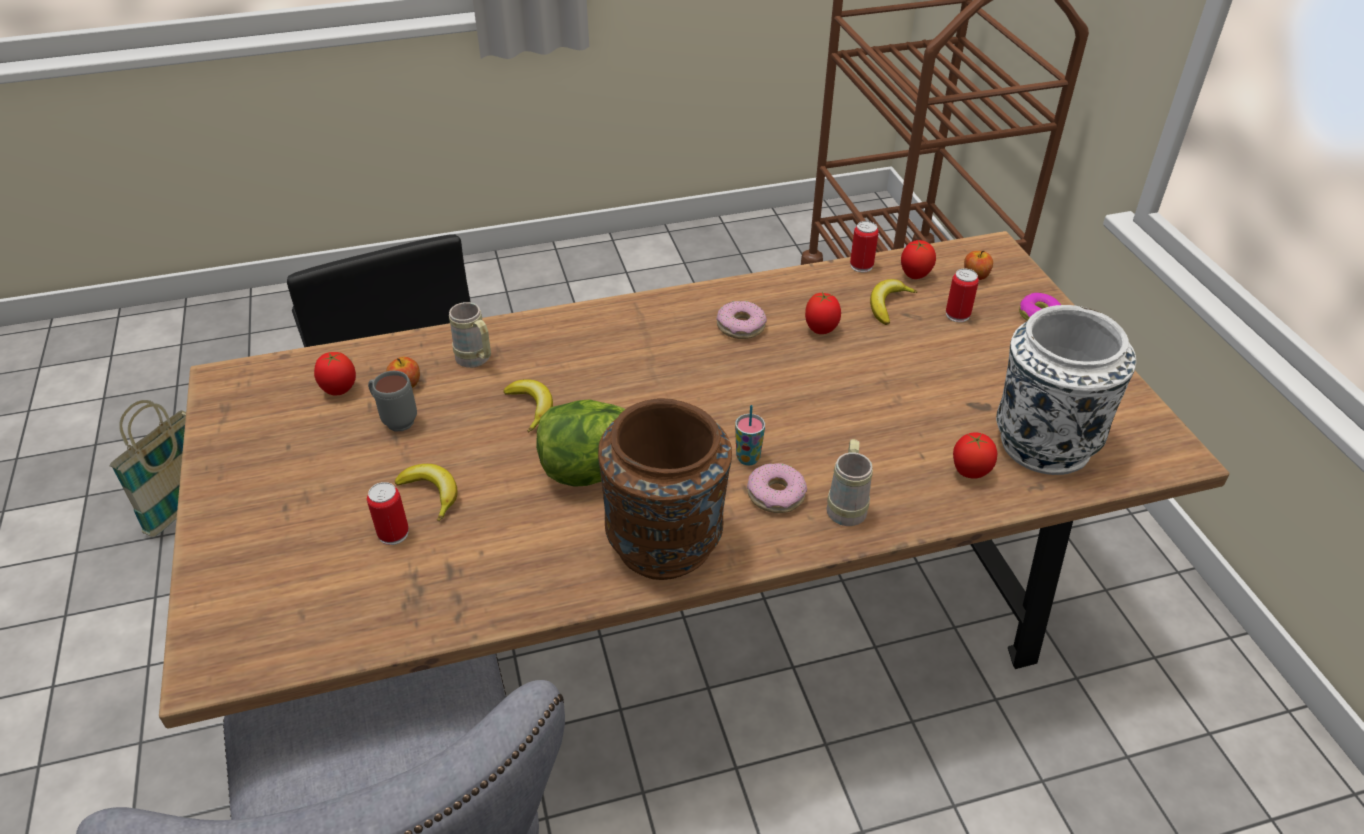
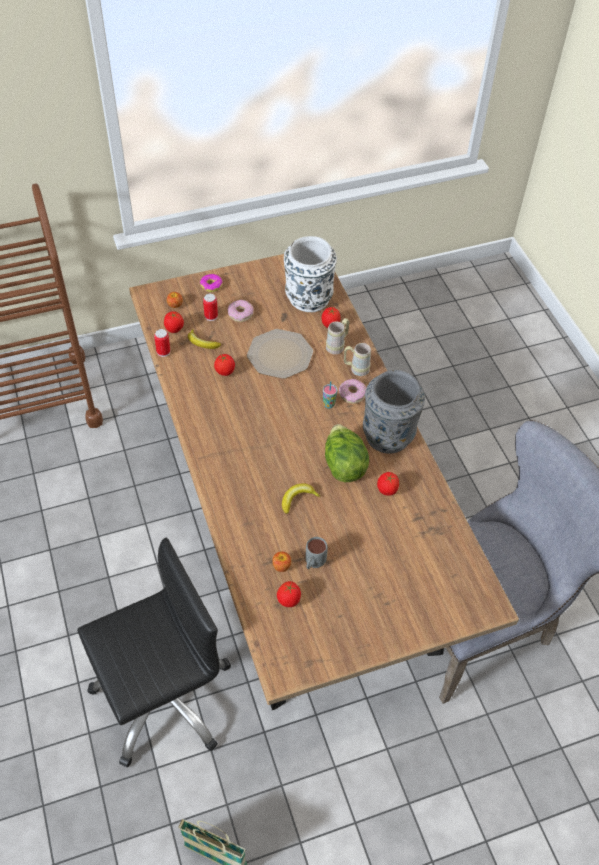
camera: 95 degrees left, 10 degrees up
can [367,482,409,545] -> none
banana [395,464,458,521] -> none
beige mug [449,302,491,368] -> beige mug moved to [326,318,350,354]
brown vase [598,398,732,580] -> grey vase [363,370,425,454]
donut [716,301,767,339] -> donut moved to [227,300,254,322]
none -> plate [247,329,313,379]
none -> tomato [377,472,399,496]

